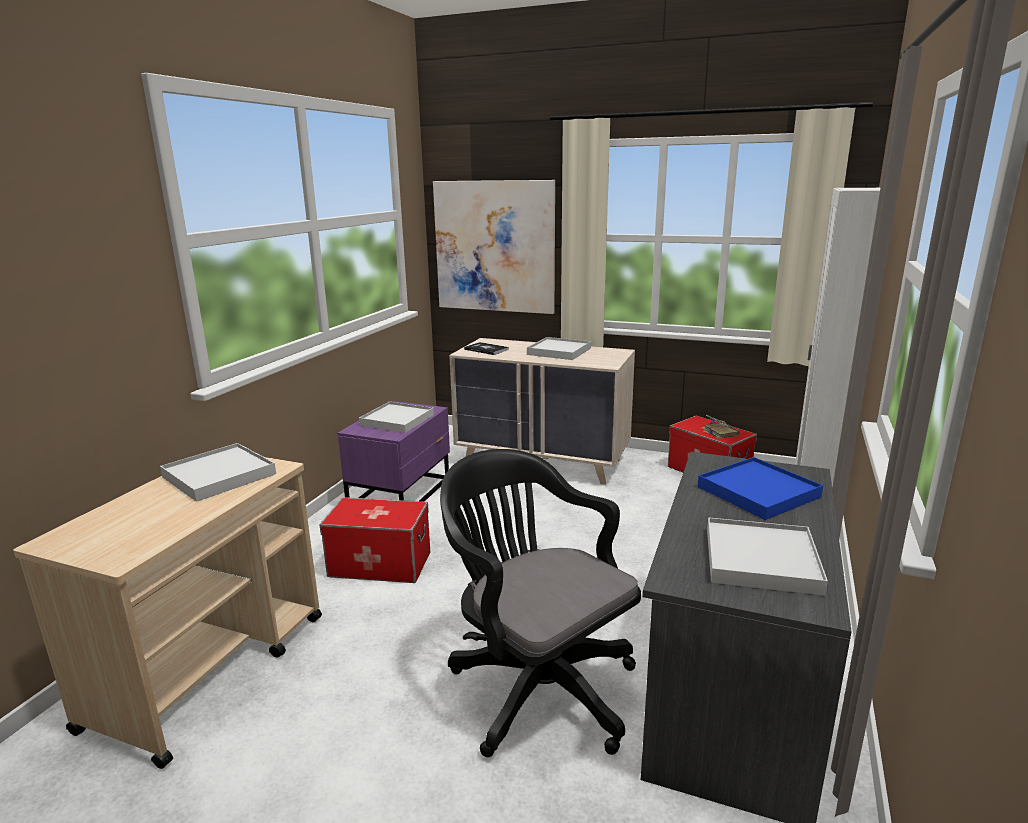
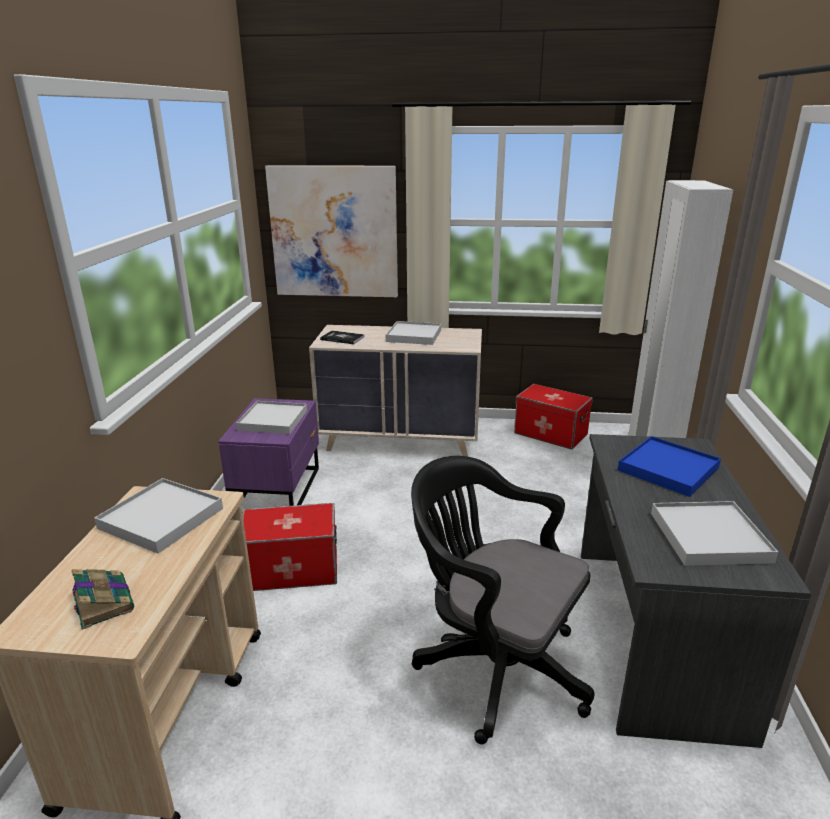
camera: 15 degrees left, 5 degrees up
book [703,415,739,439] -> book moved to [72,569,134,630]

